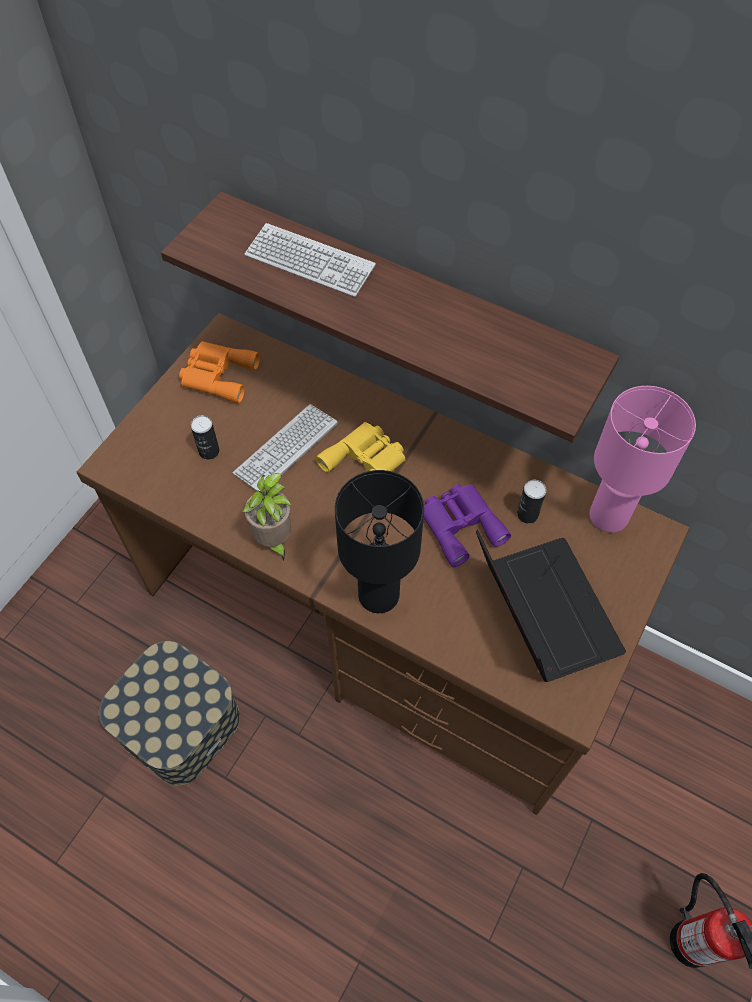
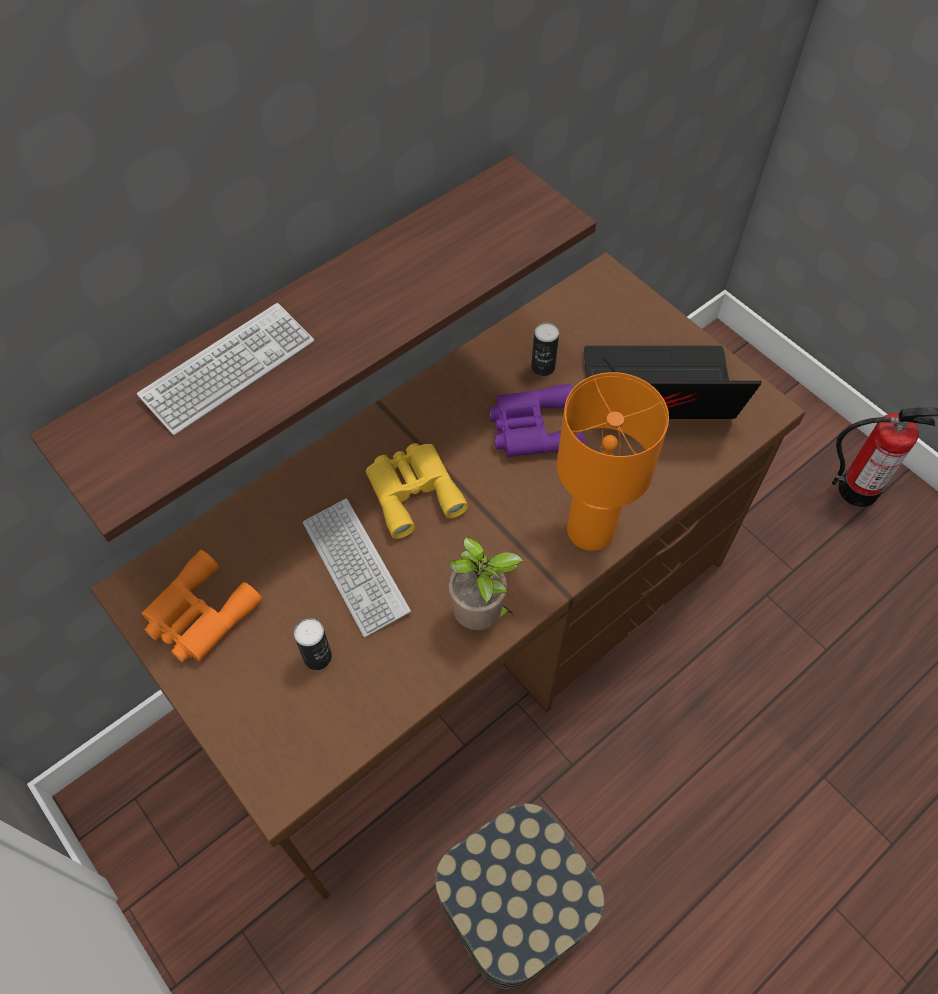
camera: 70 degrees left, 0 degrees up
black table lamp [335,470,424,613] -> orange table lamp [557,372,669,551]
pink table lamp [590,386,696,533] -> none

